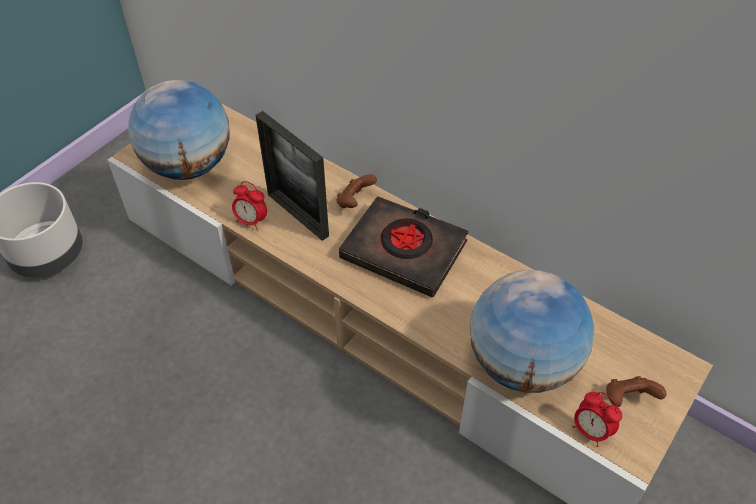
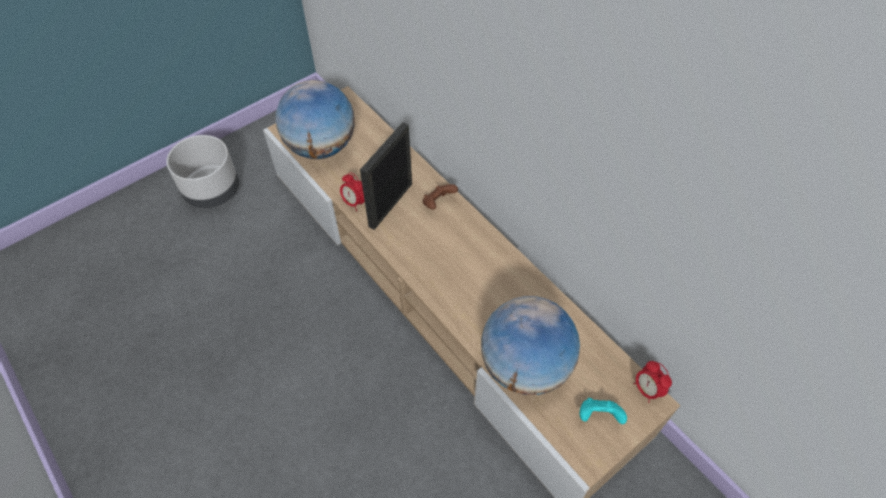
camera: 15 degrees right, 5 degrees up
picture frame [255,111,329,241] -> picture frame turned 60 degrees clockwise [360,122,412,230]
black book [339,196,469,298] -> none
alarm clock [573,392,622,447] -> alarm clock moved to [634,361,672,403]
brown game controller [606,376,666,407] -> turquoise game controller [580,398,627,424]

